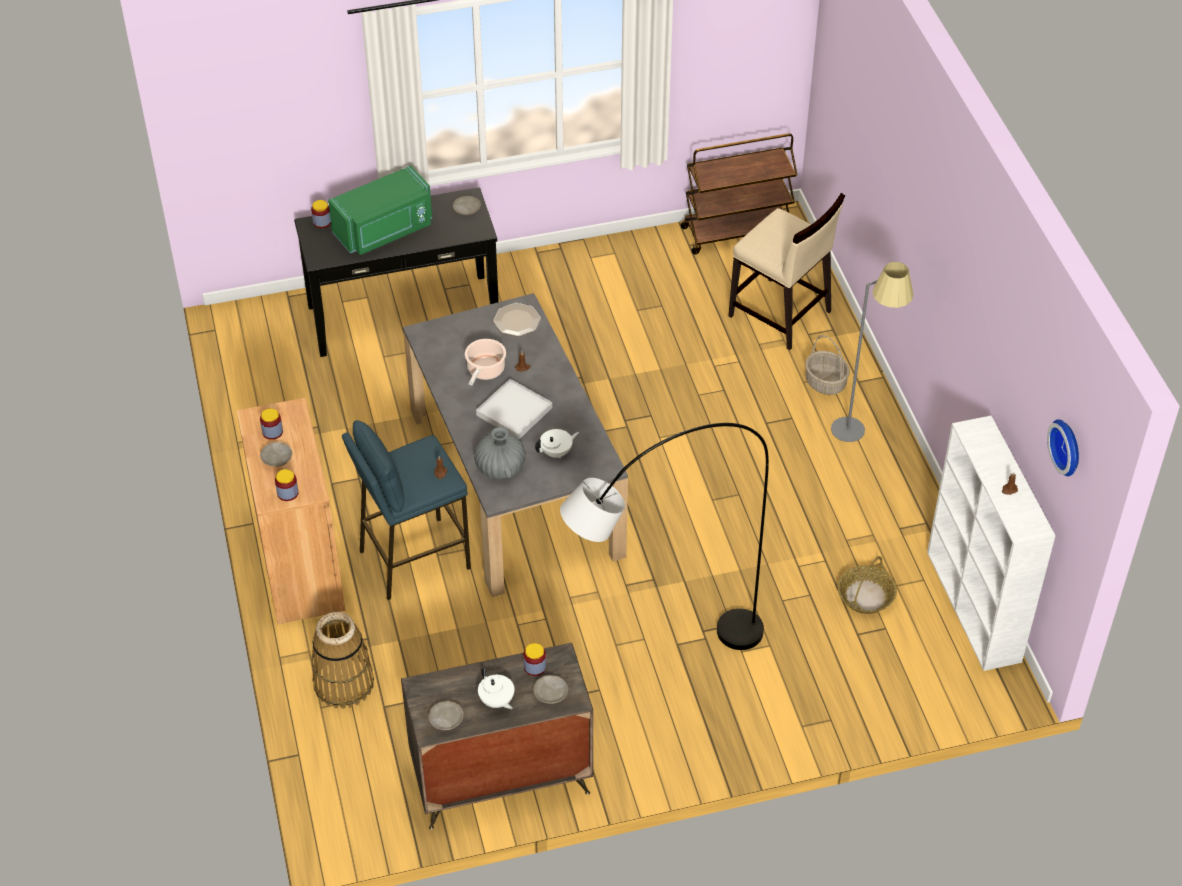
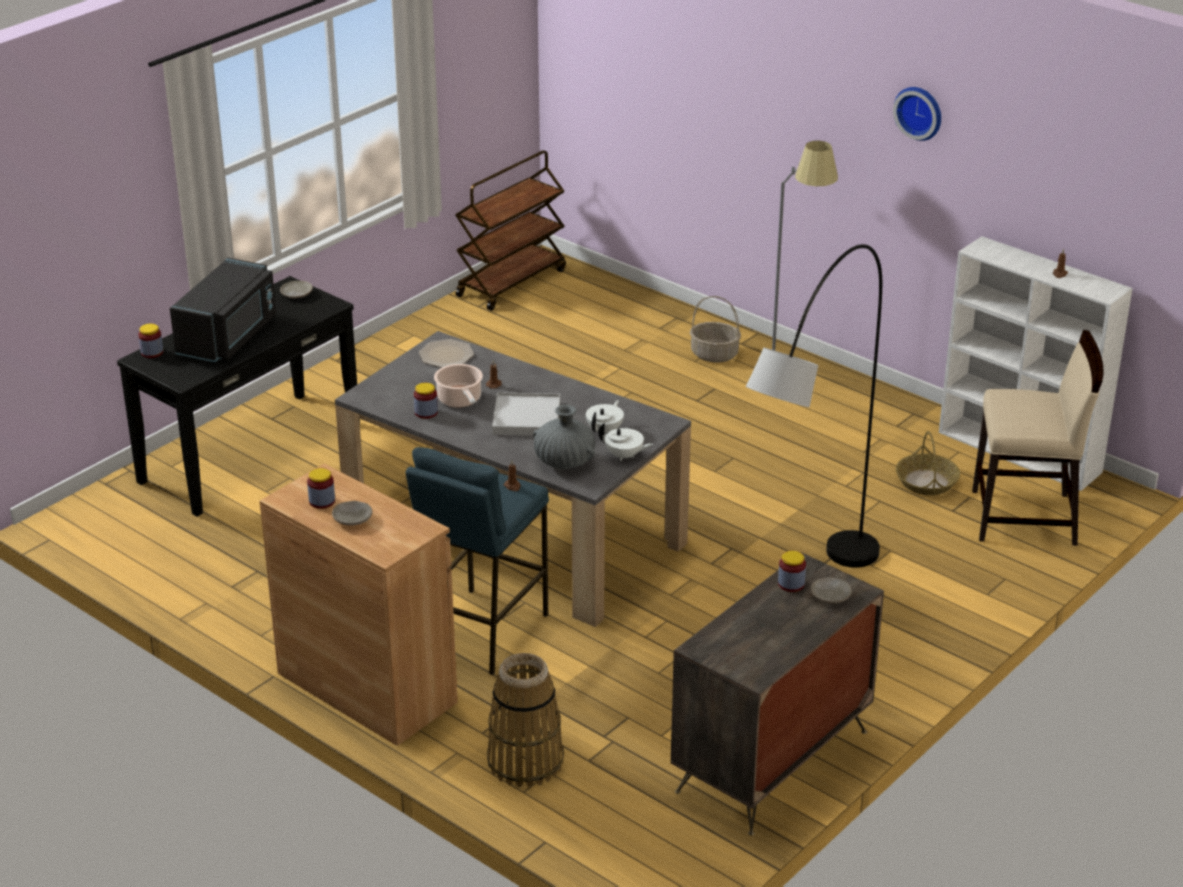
camera: 35 degrees left, 15 degrees down
jar [275,469,298,501] -> jar moved to [414,383,438,419]
green microwave [328,165,432,255] -> black microwave [170,258,276,362]
beige plate [429,701,463,730] -> none
white teapot [478,668,514,709] -> white teapot moved to [598,423,653,461]
beige chair [728,193,845,350] -> beige chair moved to [972,330,1103,546]
wall clock [1047,419,1079,477] -> wall clock moved to [893,87,941,141]

